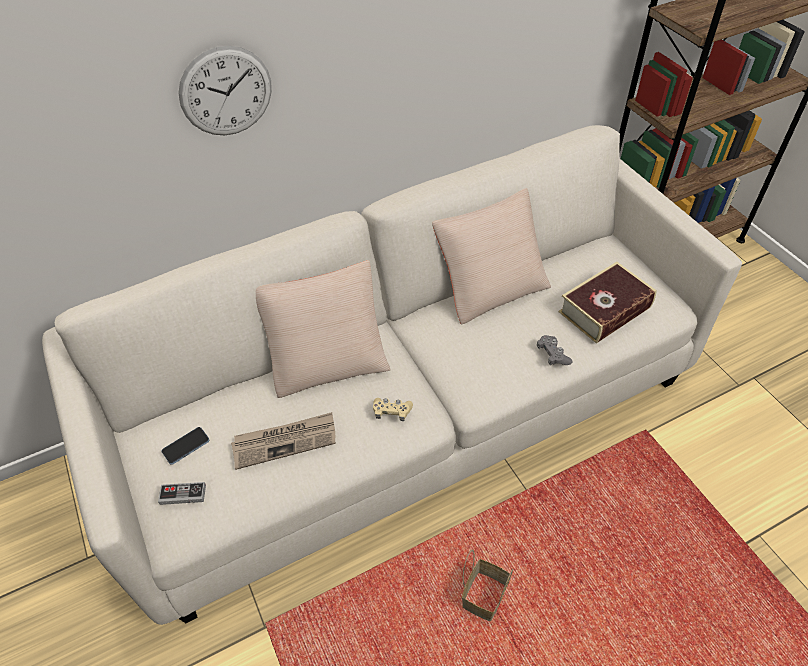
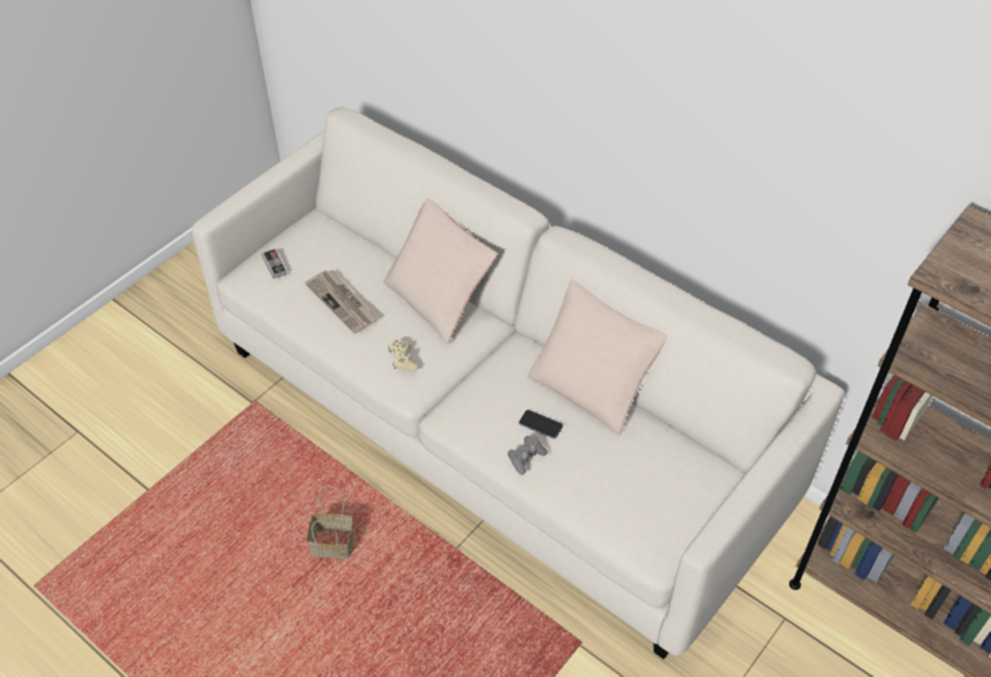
camera: 65 degrees right, 0 degrees up
phone [161,427,209,465] -> phone moved to [519,410,563,439]
wall clock [178,45,272,135] -> none
book [559,262,657,344] -> none

